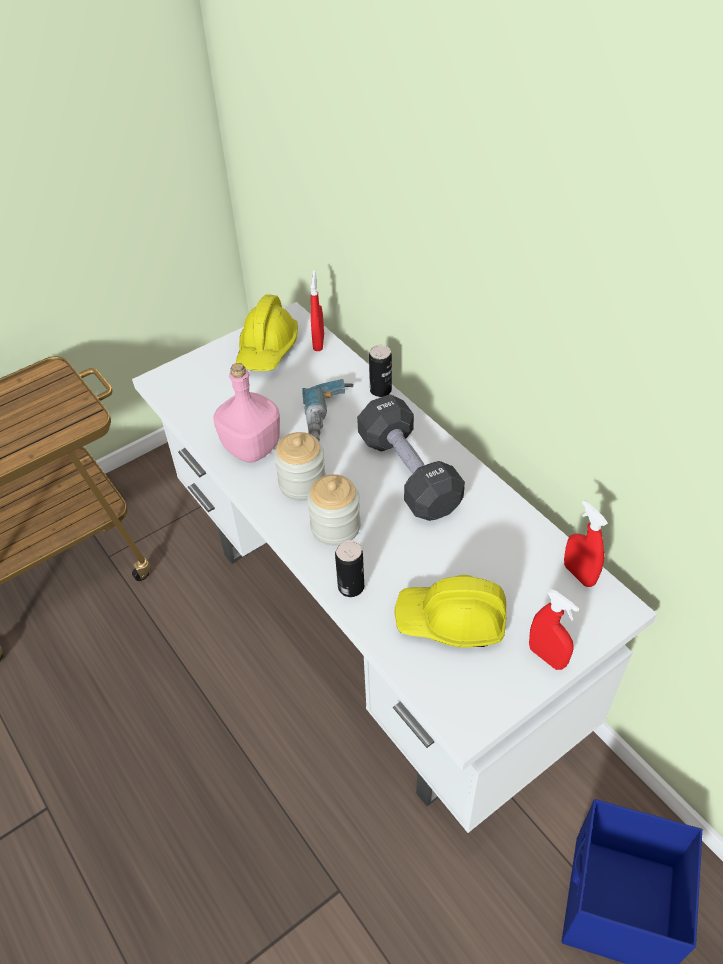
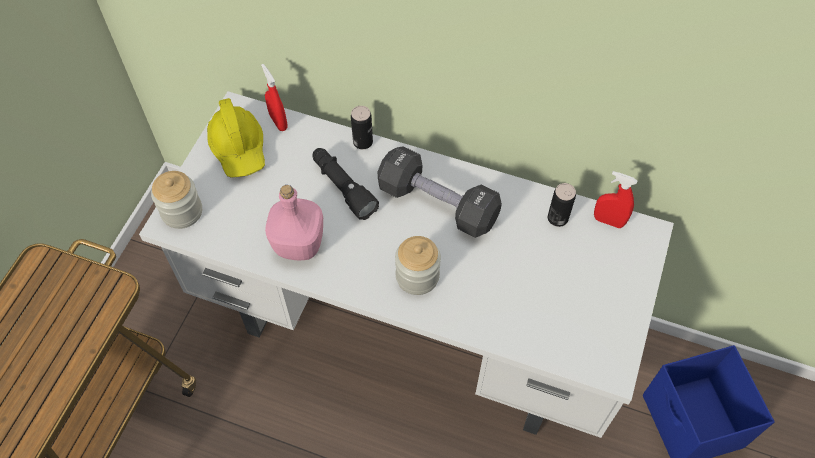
camera: 35 degrees left, 10 degrees up
jar [274,432,326,501] -> jar moved to [151,171,202,229]
power drill [302,379,353,441] -> black flashlight [313,148,379,220]
can [335,540,364,597] -> can moved to [548,183,576,227]
yellow hard hat [395,575,507,647] -> none
red spray bottle [529,589,579,670] -> none

